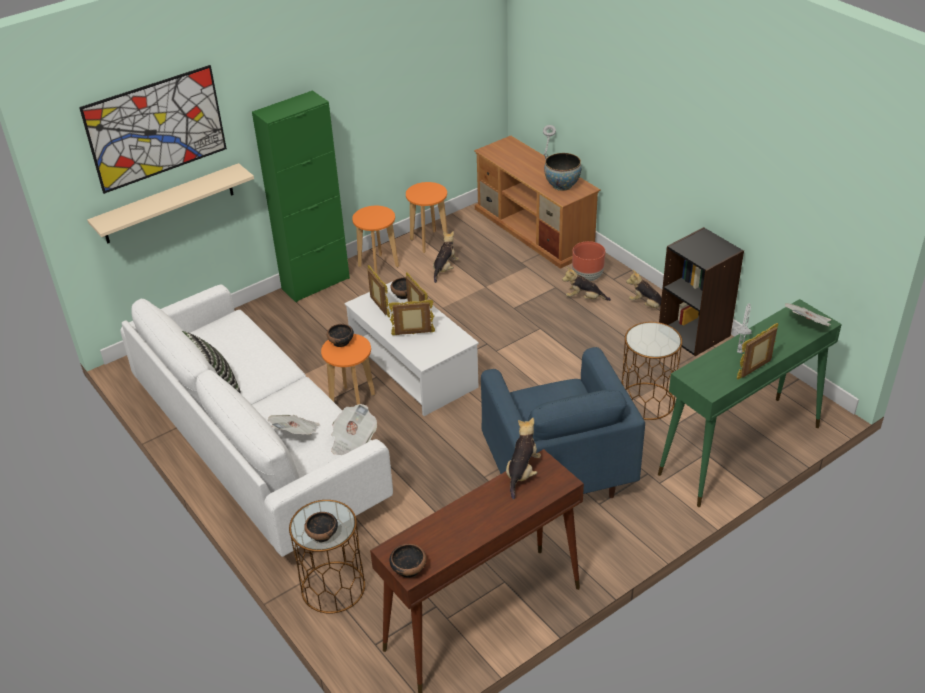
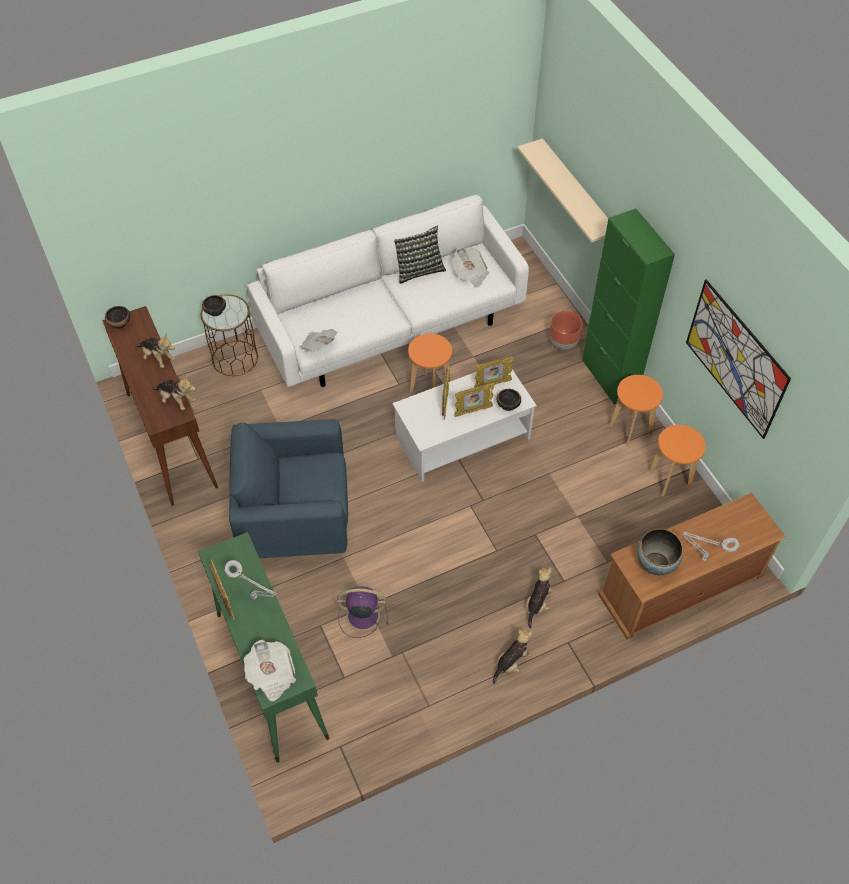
camera: 100 degrees right, 15 degrees up
picture [79,65,227,194] -> picture moved to [686,279,791,439]
newspaper [268,415,320,435] -> newspaper moved to [452,247,489,287]
bowl [327,324,354,347] -> none
plush toy [433,231,459,283] -> plush toy moved to [137,334,175,368]
brown planter [572,241,605,281] -> brown planter moved to [550,311,583,350]
brown side table [622,322,682,420] -> purple fan [337,586,388,638]
black bookcase [659,227,744,356] -> none

